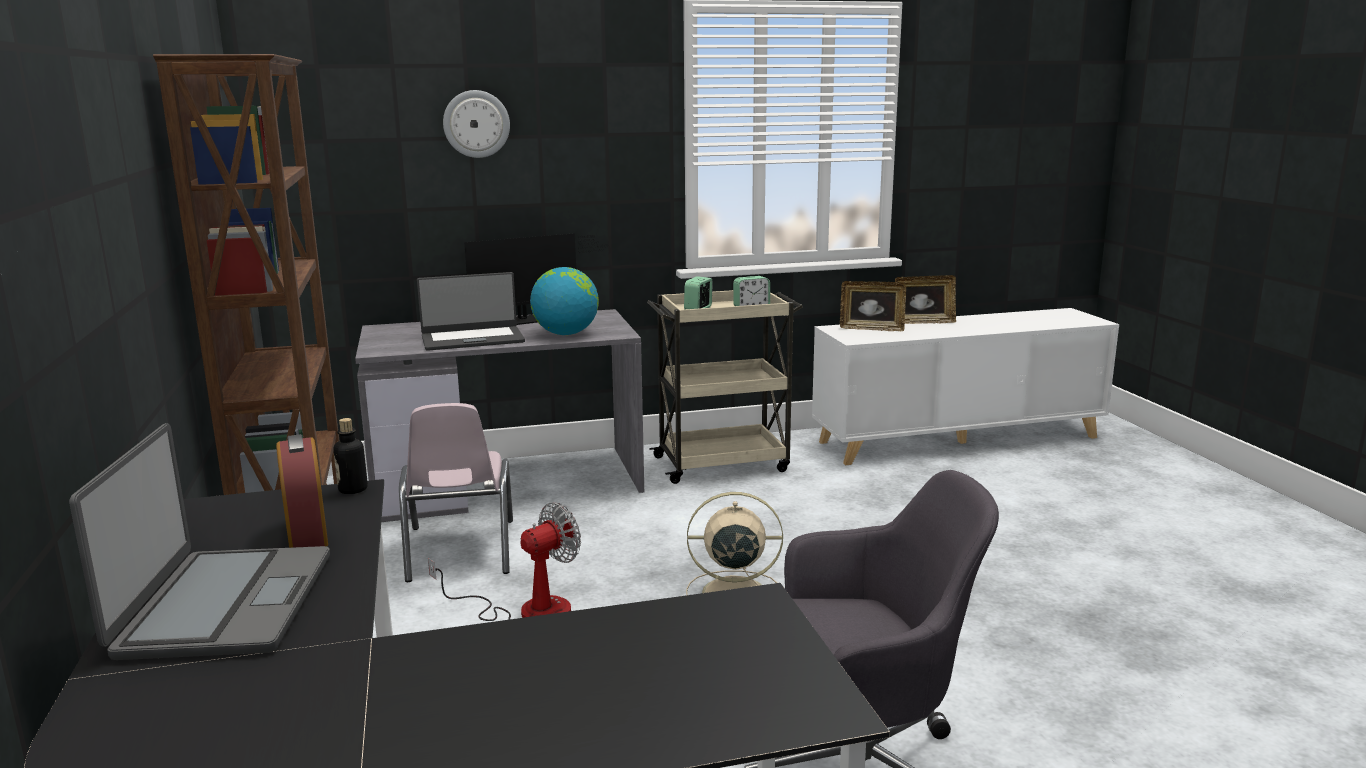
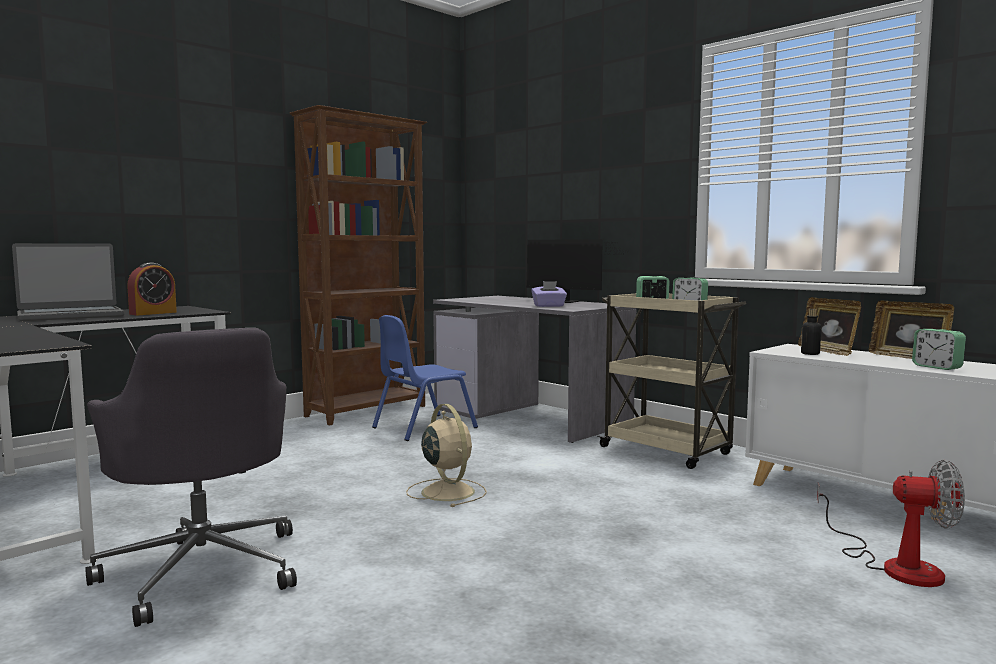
camera: 60 degrees right, 10 degrees down
bottle [333,418,368,494] -> bottle moved to [801,309,821,355]
pink chair [399,403,513,582] -> blue chair [372,315,478,441]
laptop [417,272,525,351] -> none
fan [428,502,581,621] -> fan moved to [817,460,965,587]
wall clock [443,90,510,158] -> none
globe [530,267,599,335] -> purple tissue box [531,281,567,307]
none -> alarm clock [912,329,966,370]

